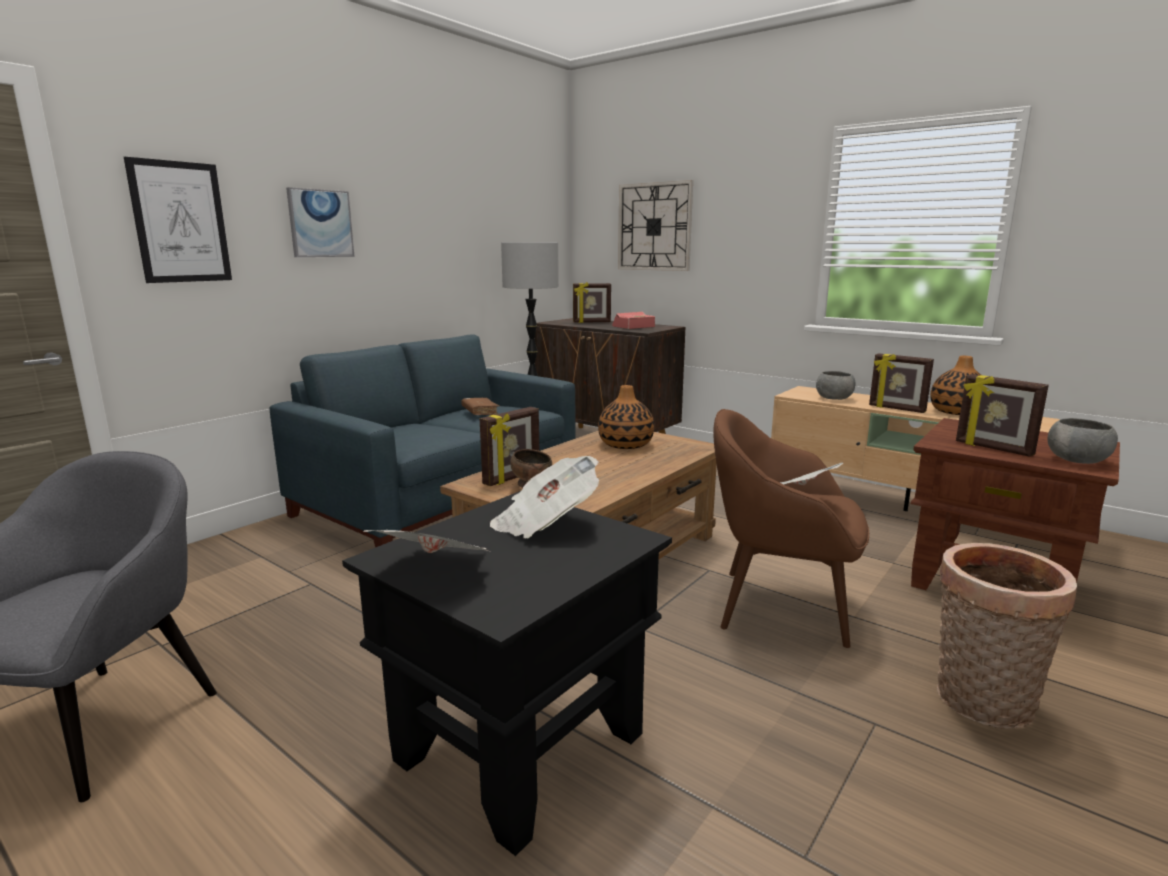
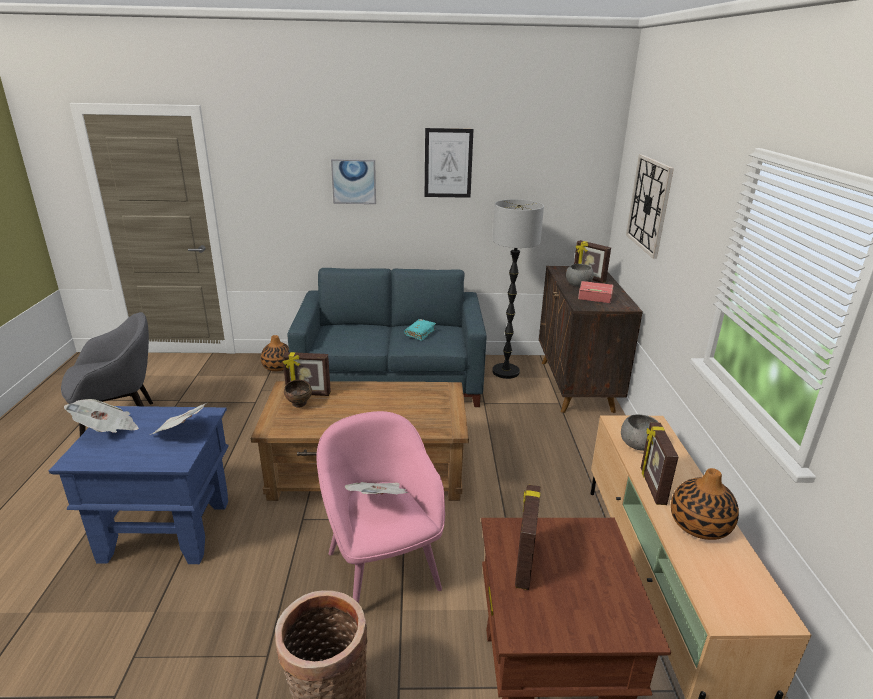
camera: 50 degrees right, 10 degrees up
picture [124,157,232,283] -> picture moved to [425,128,473,198]
black side table [342,491,672,856] -> blue side table [49,406,229,564]
brown book [461,398,499,415] -> turquoise book [404,319,436,341]
vase [598,385,654,449] -> vase moved to [261,335,289,371]
brown armchair [713,409,869,648] -> pink armchair [317,411,445,603]
grey bowl [1047,418,1118,464] -> grey bowl moved to [566,264,594,287]

